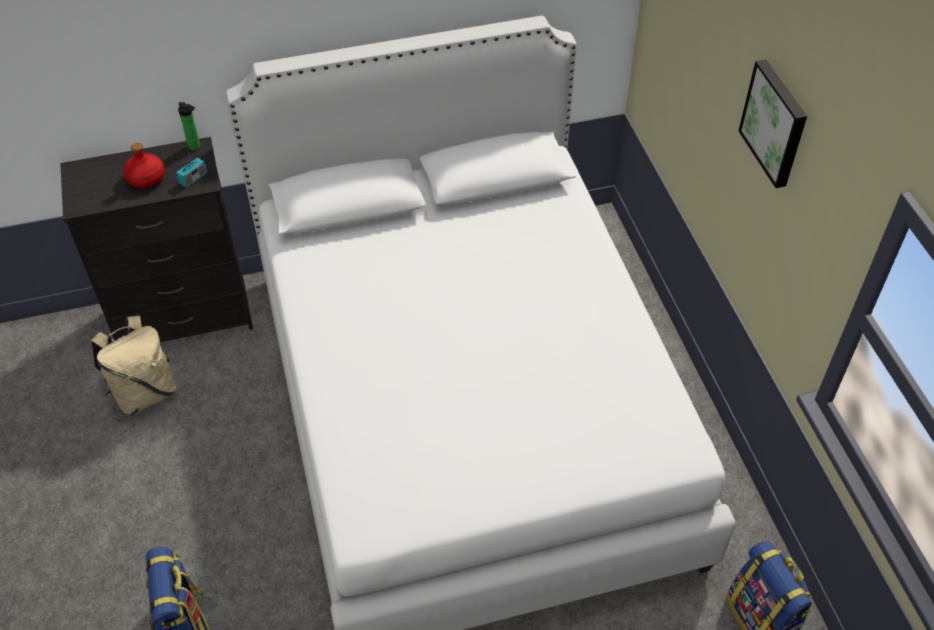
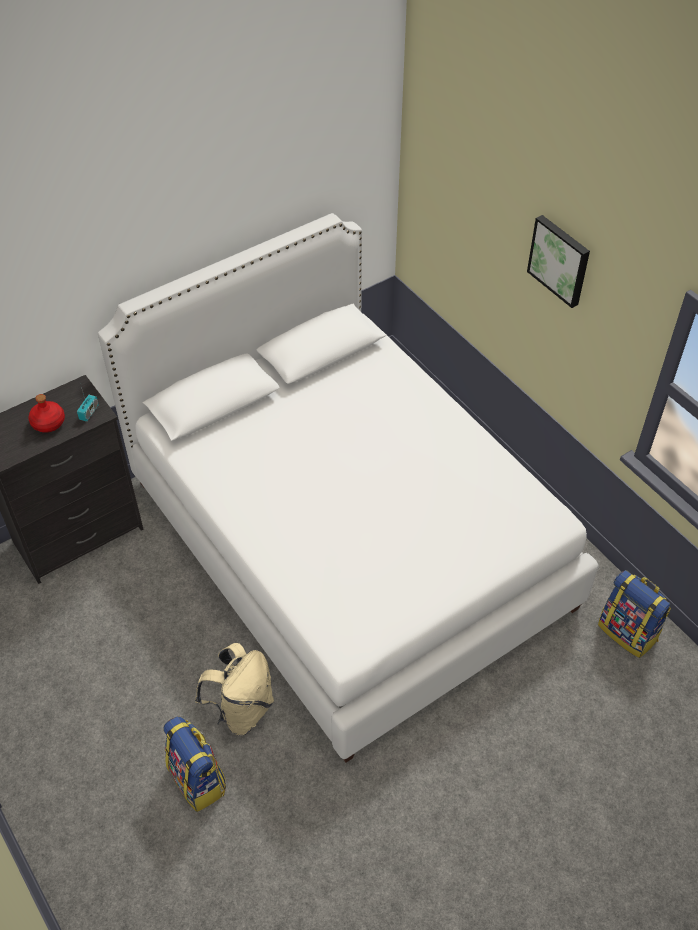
camera: 20 degrees left, 0 degrees up
beige backpack [91,316,176,415] -> beige backpack moved to [195,643,274,736]
bottle [178,102,200,150] -> none

